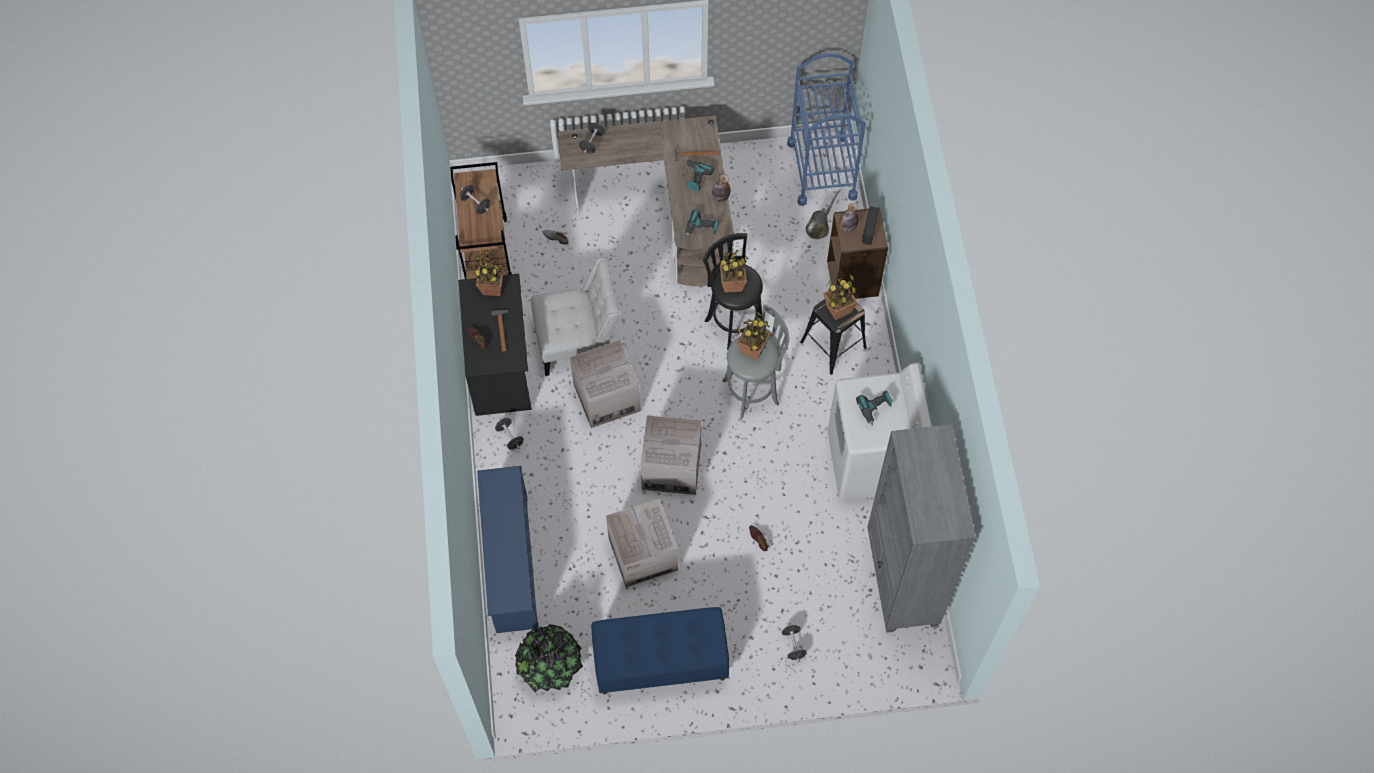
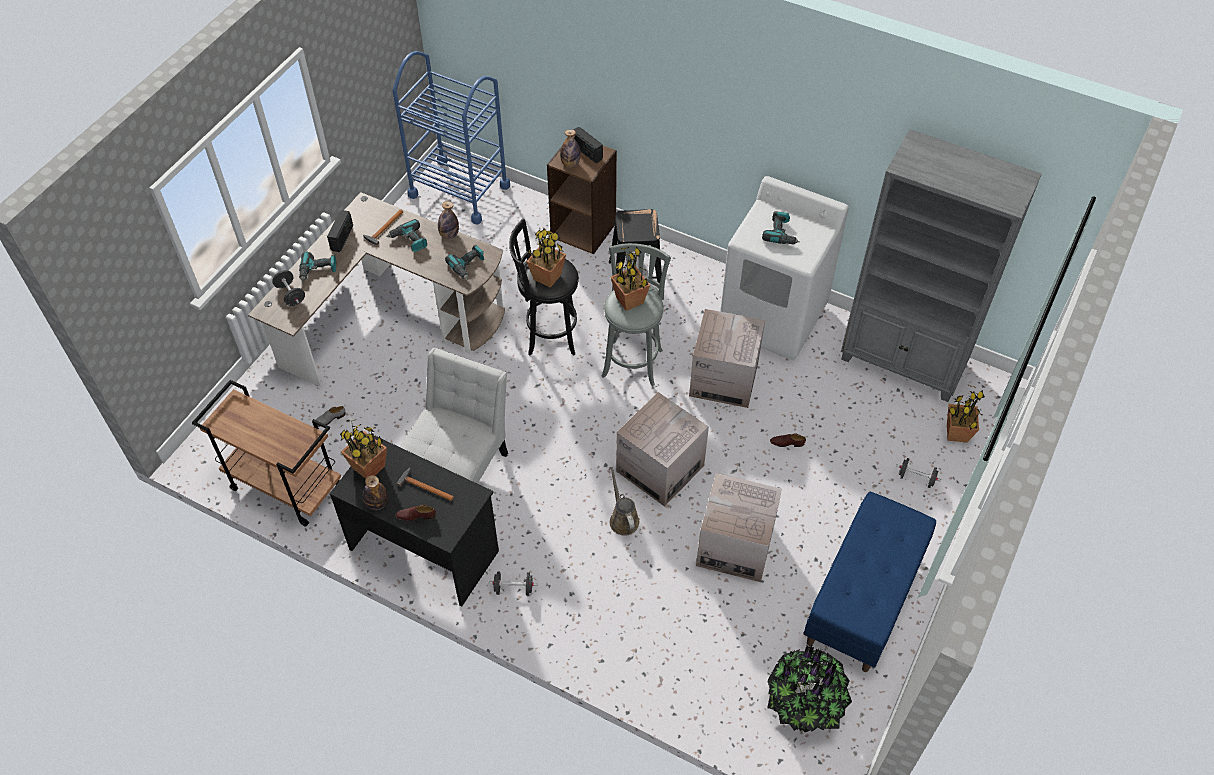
camera: 55 degrees left, 10 degrees down
black dumbbell [460,185,490,214] -> none
blue shoe rack [477,466,539,633] -> none
cardboard box [570,340,641,428] -> cardboard box moved to [689,309,765,408]
brown watering can [806,190,840,239] -> brown watering can moved to [610,467,639,536]
potted plant [823,274,858,320] -> potted plant moved to [947,384,985,442]
none -> power drill [299,251,336,281]
none -> radio [327,210,353,252]
none -> bottle [363,475,388,510]

